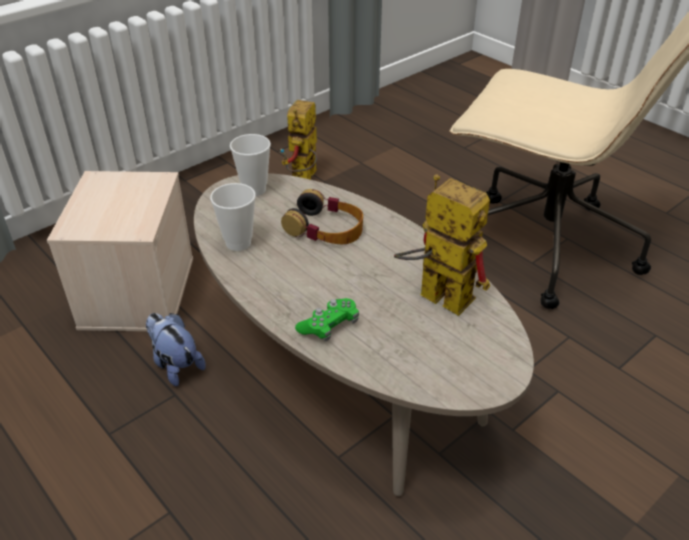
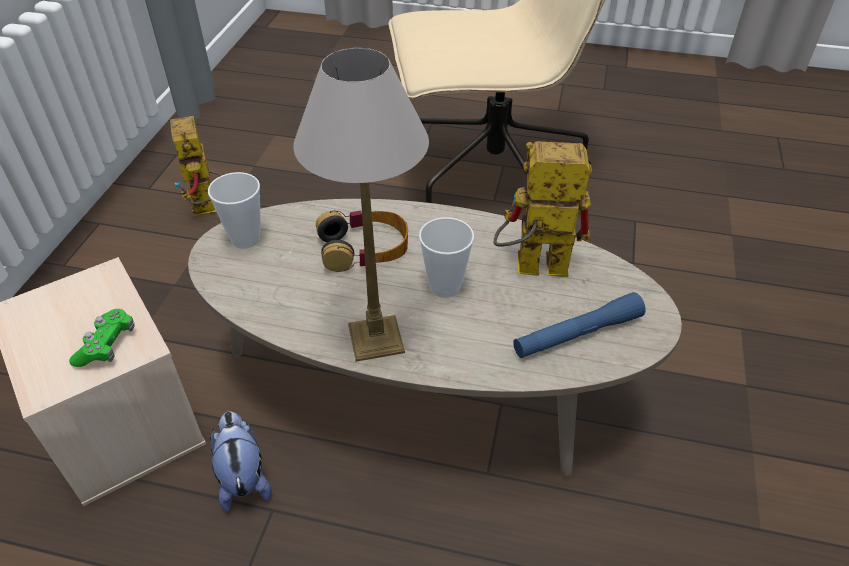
camera: 35 degrees left, 5 degrees up
plush toy [146,313,206,386] -> plush toy turned 60 degrees clockwise [210,412,271,512]
cup [210,183,256,251] -> cup moved to [419,217,474,298]
green game controller [295,298,359,342] -> green game controller moved to [69,309,135,367]
none -> table lamp [293,48,429,362]
none -> blue flashlight [513,292,646,358]

